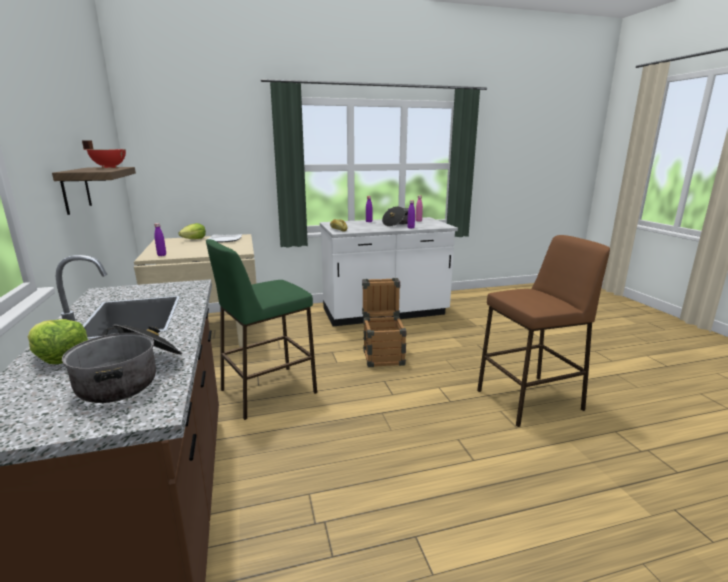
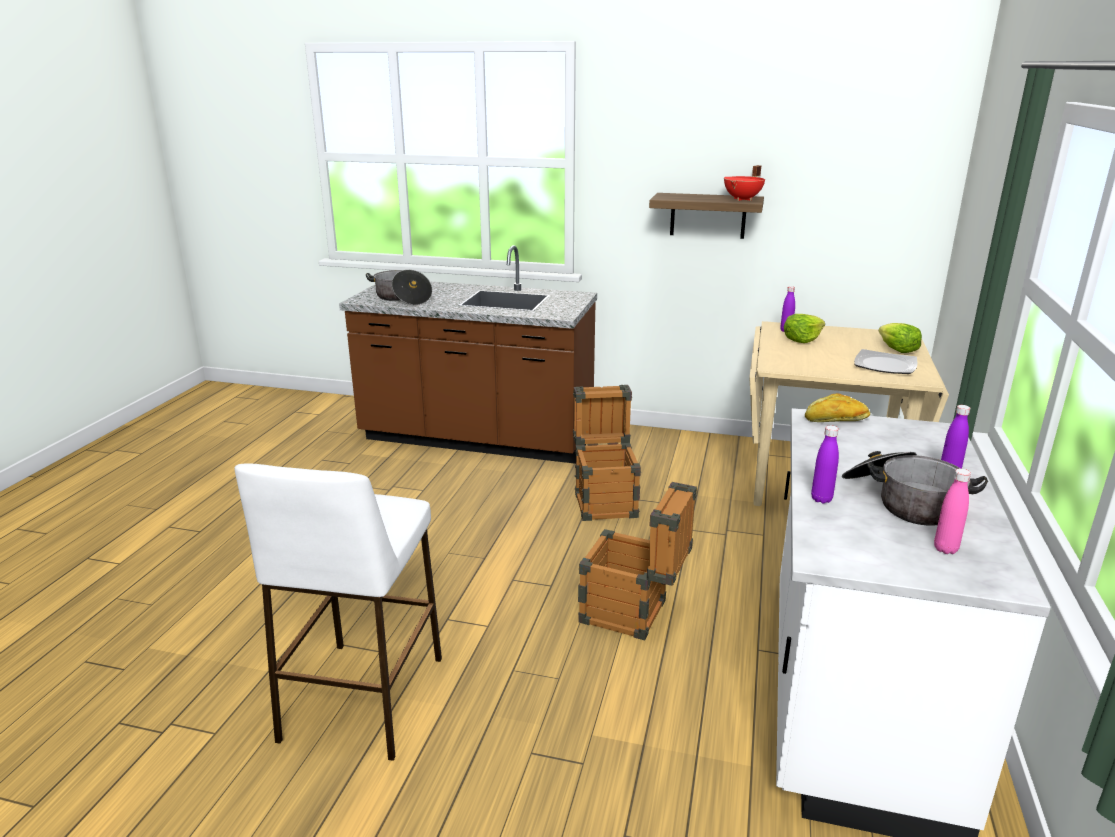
camera: 120 degrees right, 5 degrees up
lettuce [28,319,88,364] -> lettuce moved to [784,314,825,343]
green stool [206,239,317,420] -> crate [573,385,641,521]
brown stool [477,235,610,427] -> white stool [235,463,442,761]

